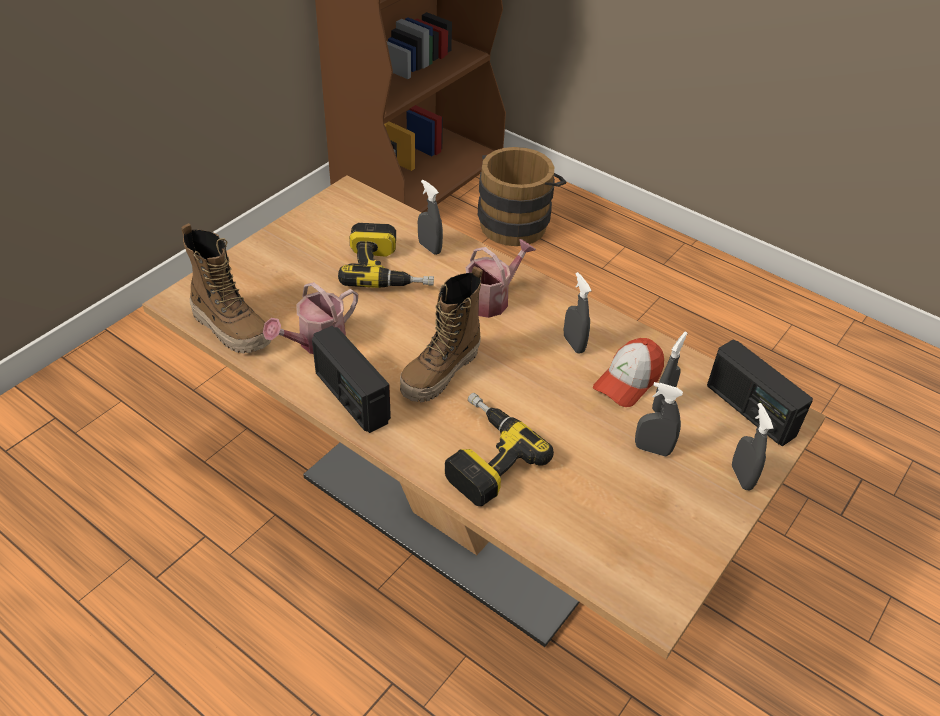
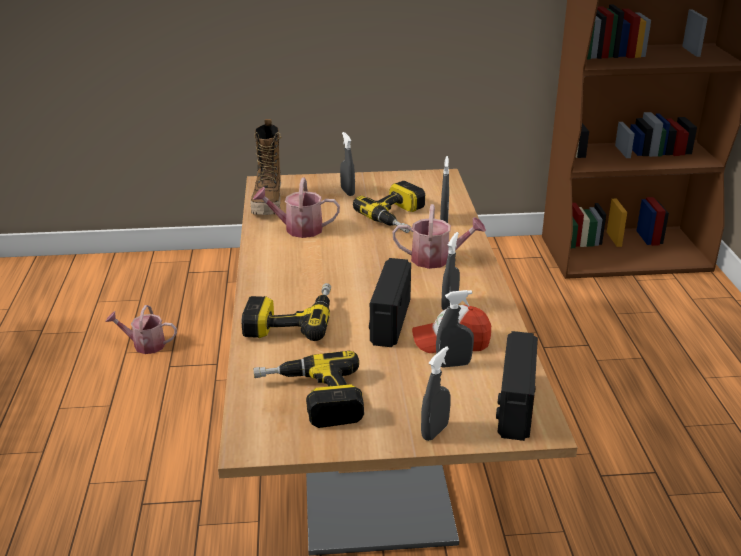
camera: 50 degrees right, 15 degrees down
radio [312,326,391,433] -> radio moved to [369,258,411,347]
boot [400,266,483,402] -> none
brown bucket [478,147,566,246] -> none
grey spray bottle [635,382,683,456] -> grey spray bottle moved to [340,132,355,196]
none -> watering can [105,305,177,354]
none -> power drill [253,351,364,428]

